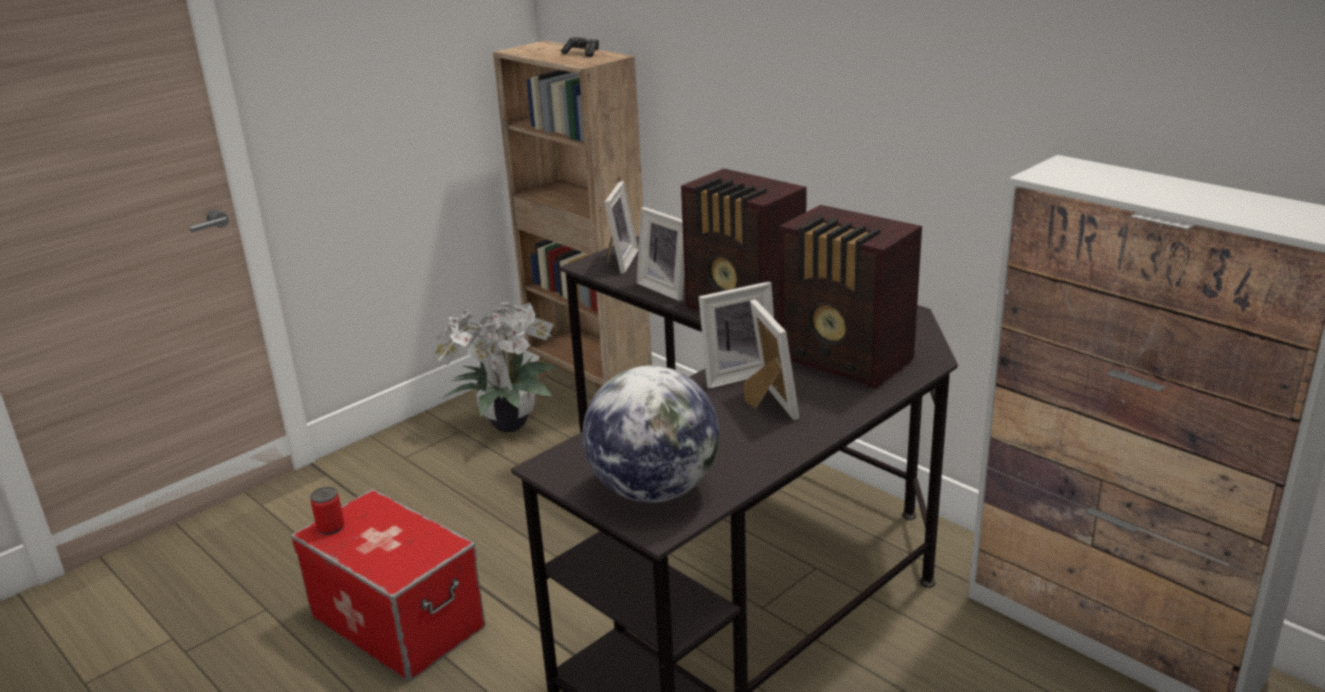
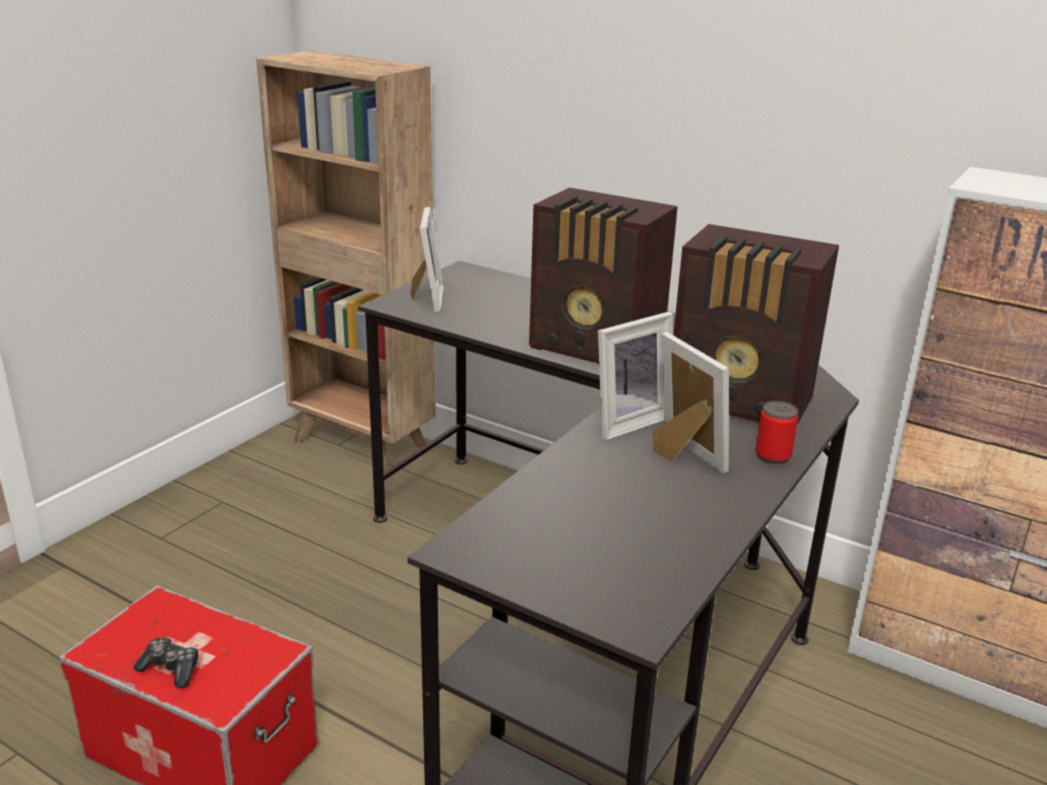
camera: 15 degrees left, 0 degrees up
can [310,487,344,535] -> can moved to [756,401,798,464]
potted plant [429,302,558,432] -> none
game controller [561,37,599,57] -> game controller moved to [134,637,199,688]
globe [583,366,719,503] -> none
picture frame [636,207,685,301] -> none

